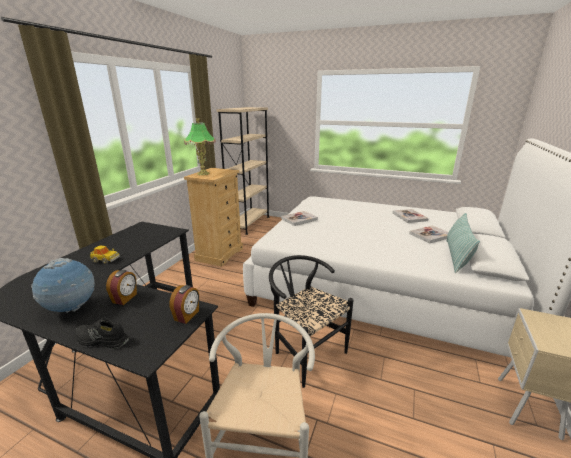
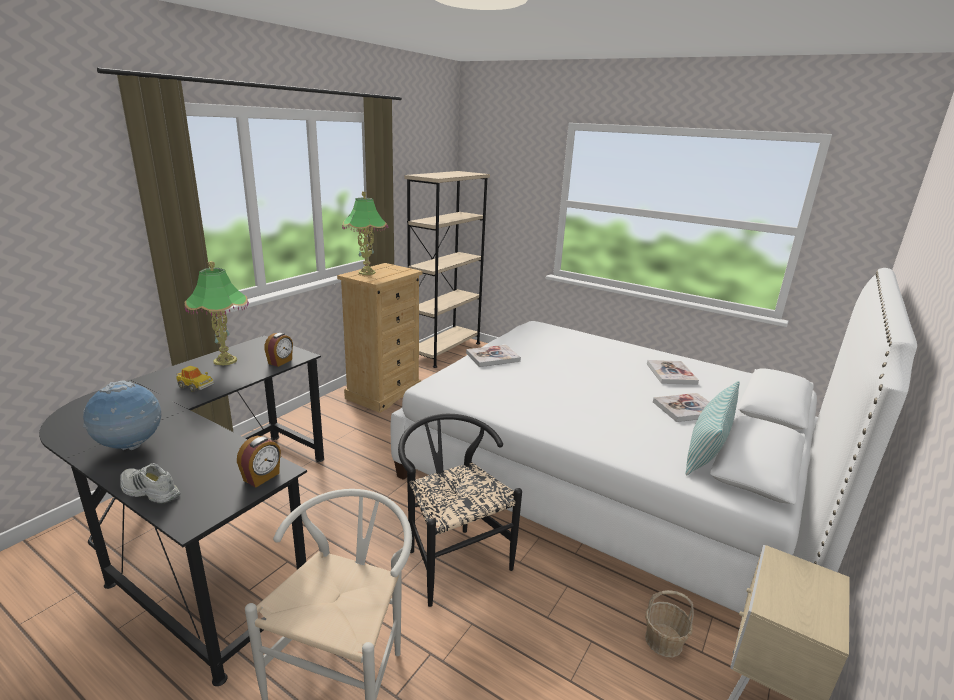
camera: 10 degrees right, 0 degrees up
black shoe [75,317,129,348] -> white shoe [120,463,180,504]
alarm clock [106,270,137,305] -> alarm clock moved to [264,333,293,367]
none -> table lamp [185,261,249,365]
none -> basket [645,590,694,658]

